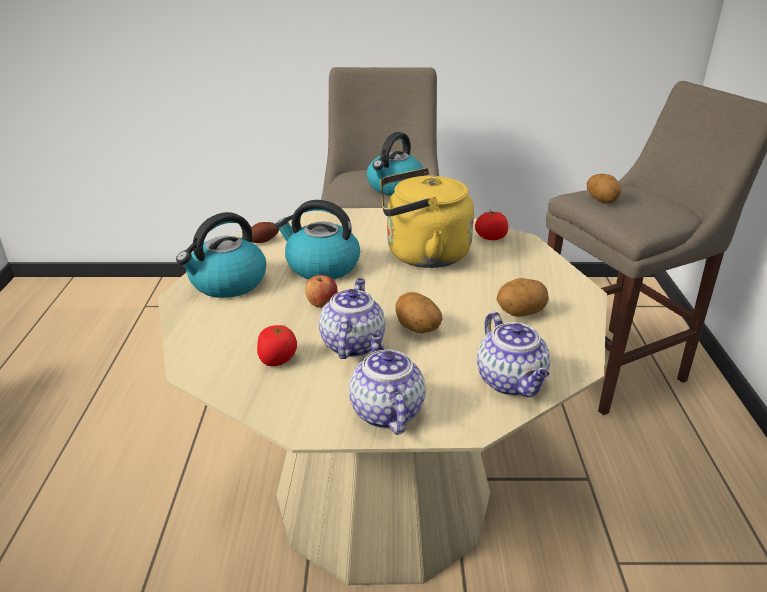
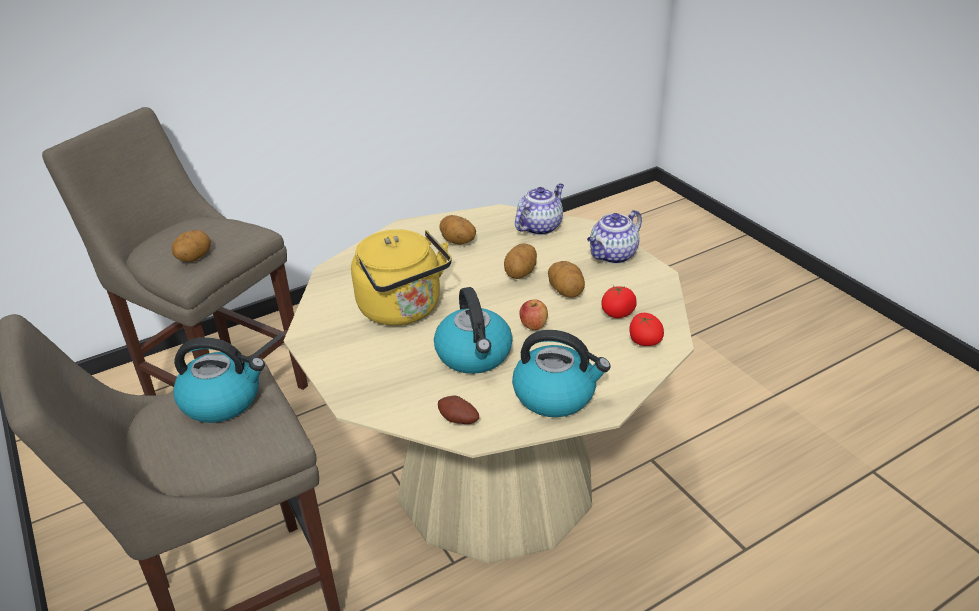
camera: 120 degrees left, 5 degrees up
teapot [319,278,385,359] -> potato [548,261,585,298]
tomato [475,210,508,240] -> tomato moved to [629,313,664,346]

